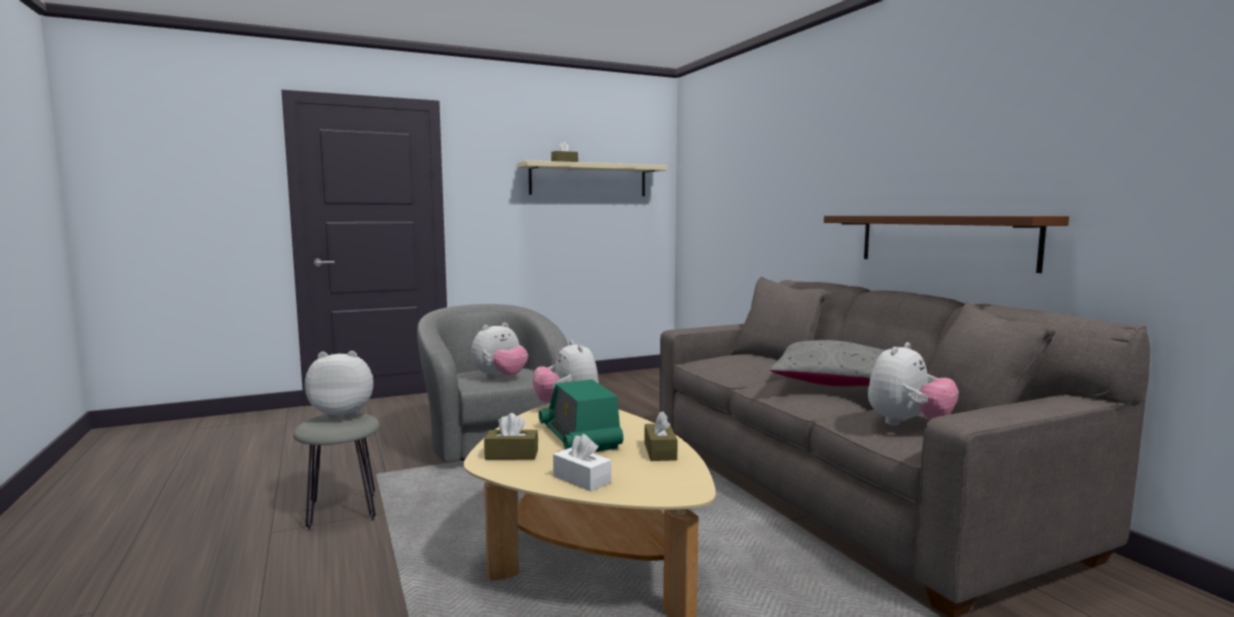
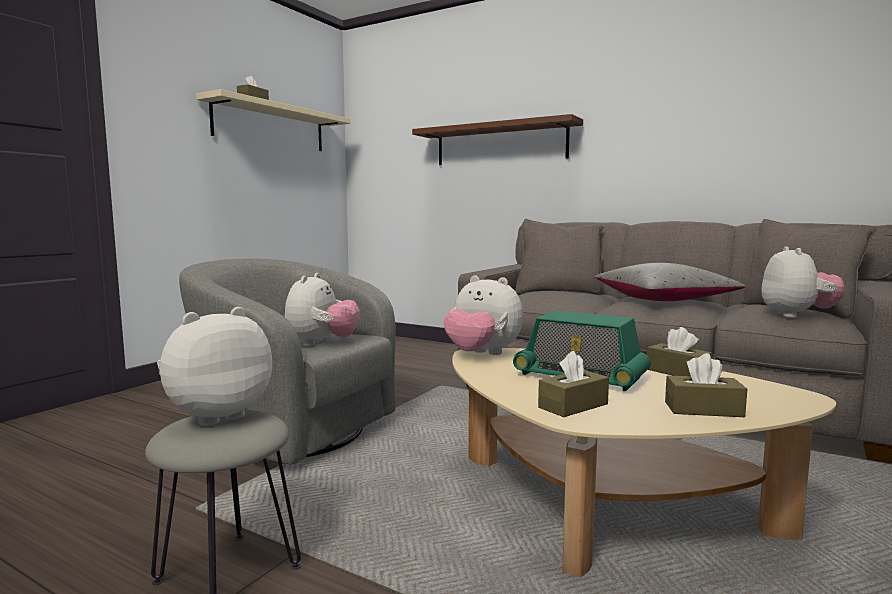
camera: 35 degrees left, 0 degrees up
white tissue box [553,434,611,492] -> brown tissue box [665,353,747,417]
brown shelf [824,216,1069,273] -> brown shelf moved to [412,114,583,165]

